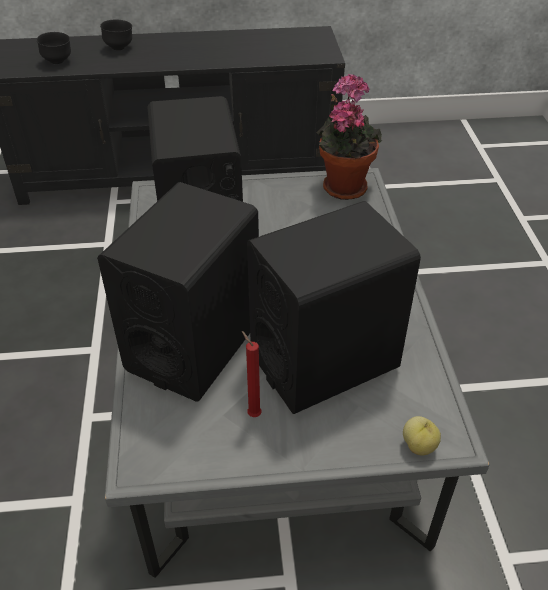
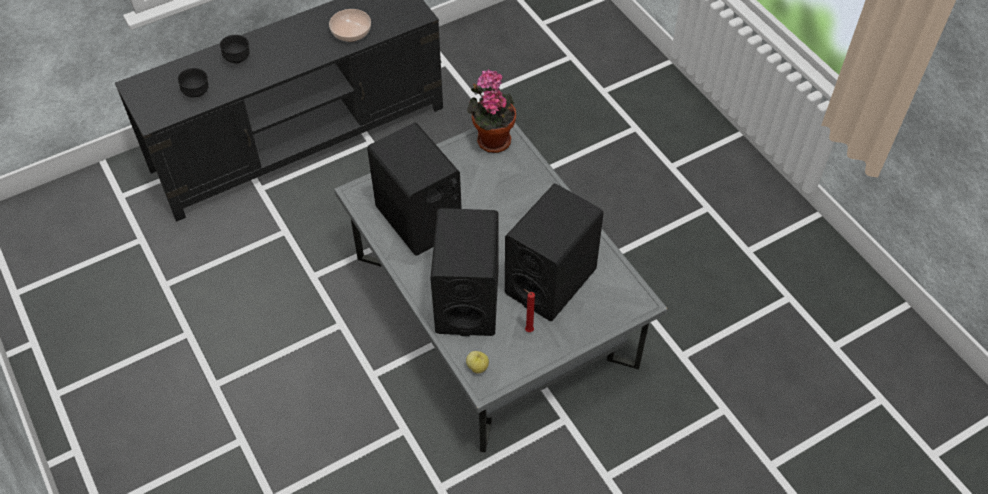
camera: 25 degrees left, 10 degrees up
apple [403,416,441,456] -> apple moved to [466,351,489,373]
none -> bowl [329,9,371,42]

